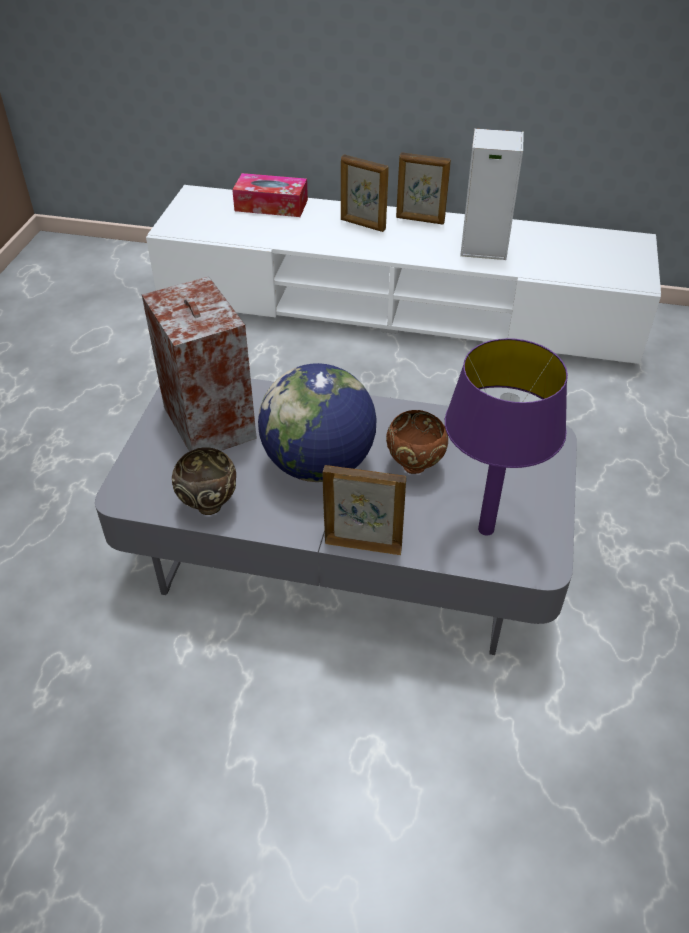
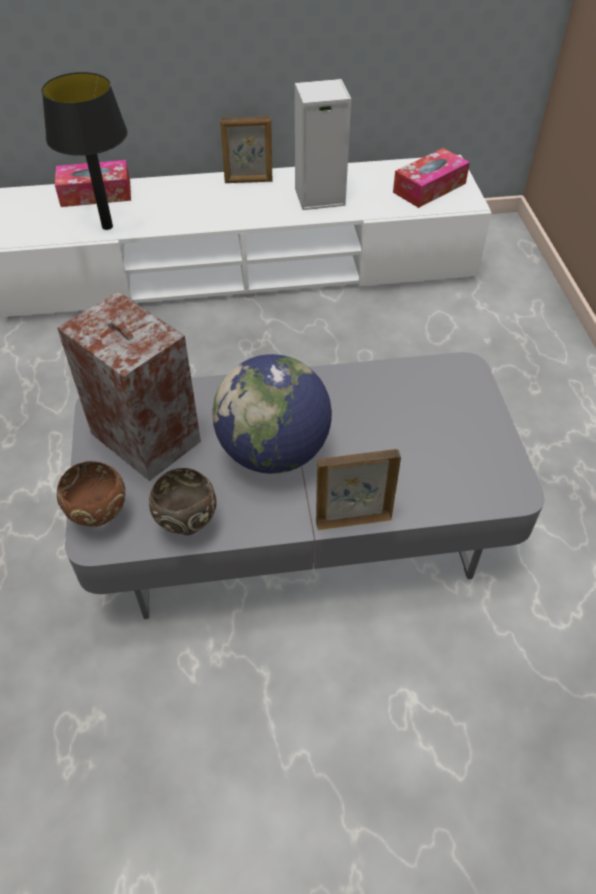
camera: 20 degrees left, 5 degrees up
picture frame [341,155,389,232] -> none
brown bowl [386,410,448,474] -> brown bowl moved to [57,461,125,527]
purple table lamp [445,338,568,536] -> none
none -> black table lamp [42,72,128,230]
none -> tissue box [393,148,470,208]

